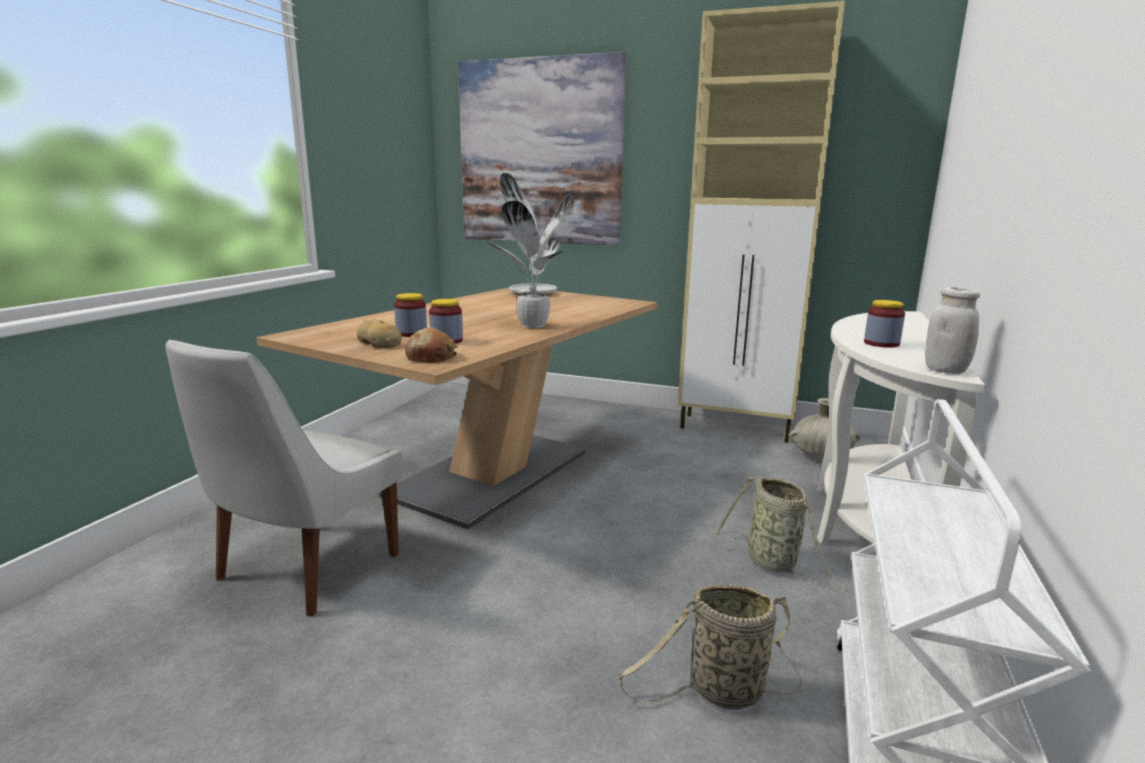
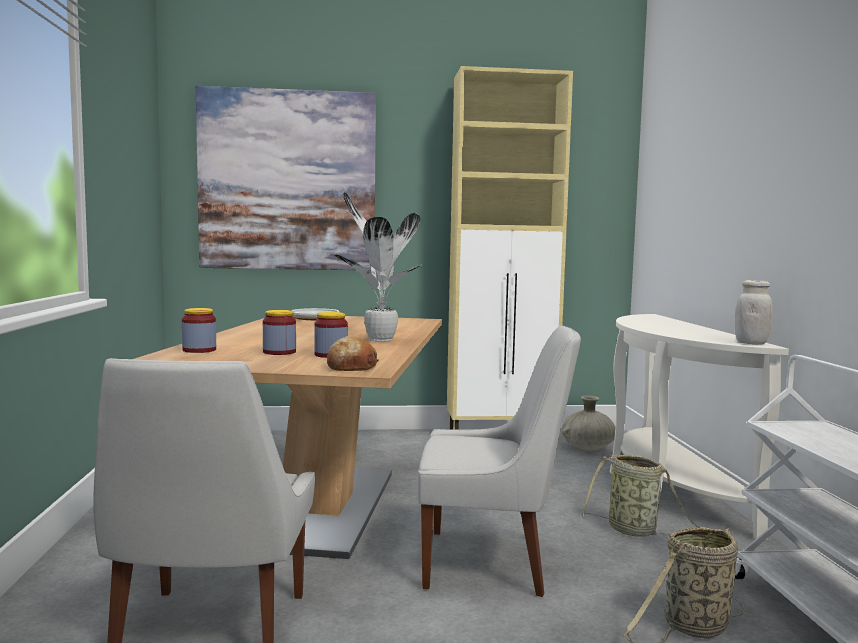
camera: 25 degrees left, 10 degrees down
bread [357,320,402,348] -> none
jar [864,300,905,348] -> jar moved to [182,308,216,353]
none -> white chair [418,325,581,597]

